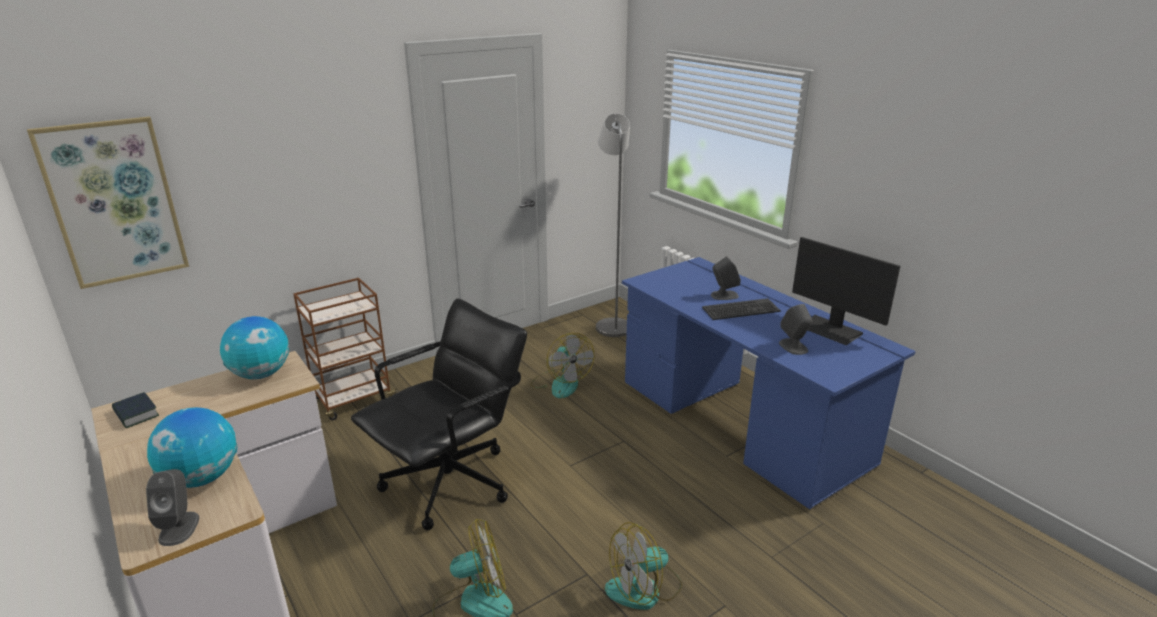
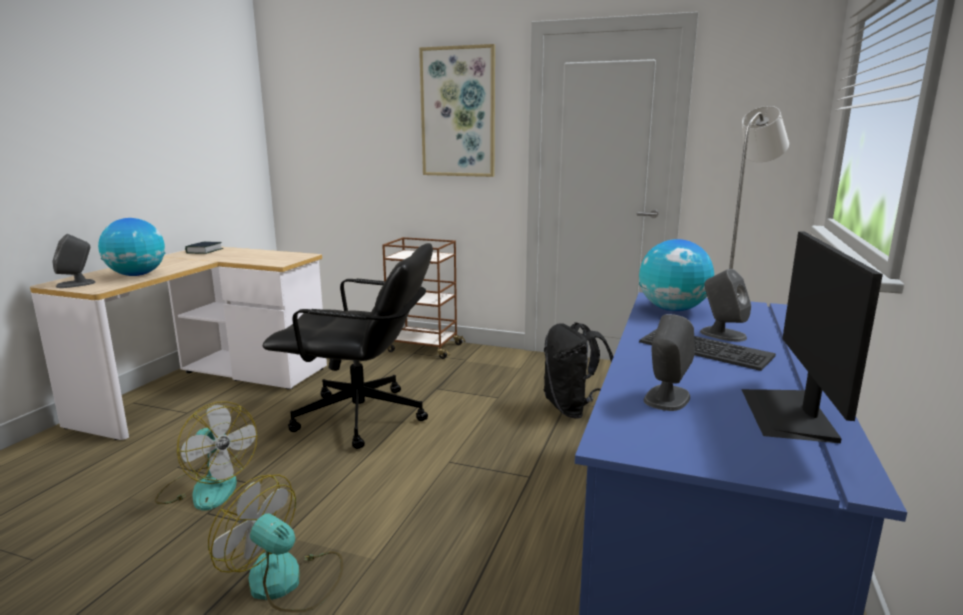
camera: 55 degrees right, 10 degrees down
picture [27,116,189,289] -> picture moved to [419,44,495,177]
globe [220,316,290,379] -> globe moved to [639,239,714,311]
fan [531,333,594,398] -> black backpack [544,322,614,419]

